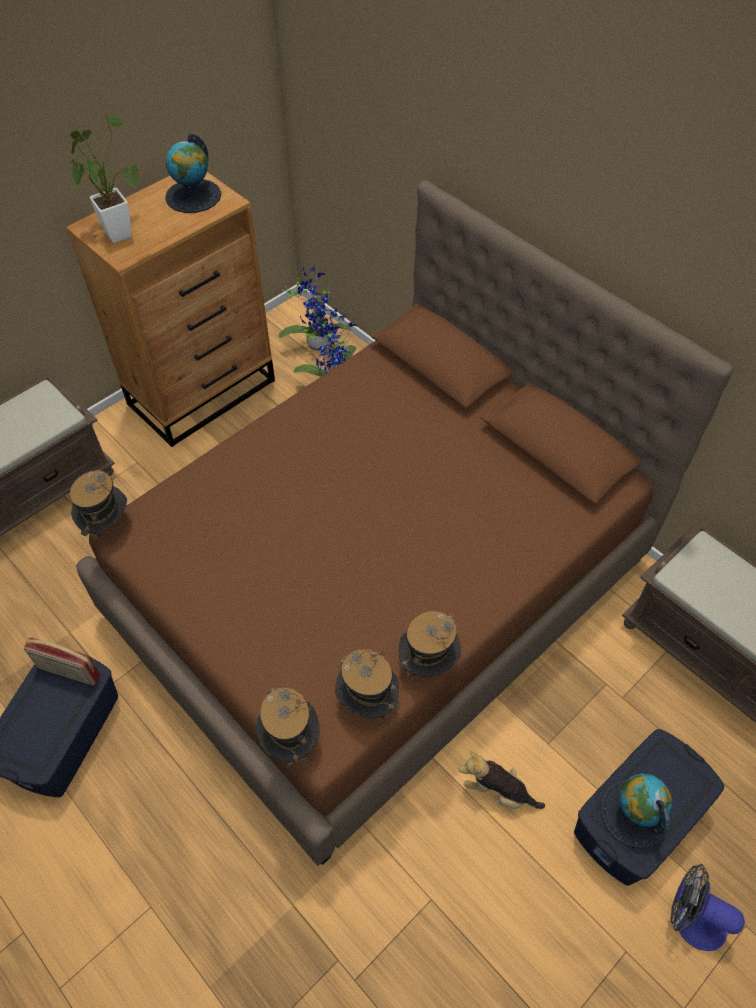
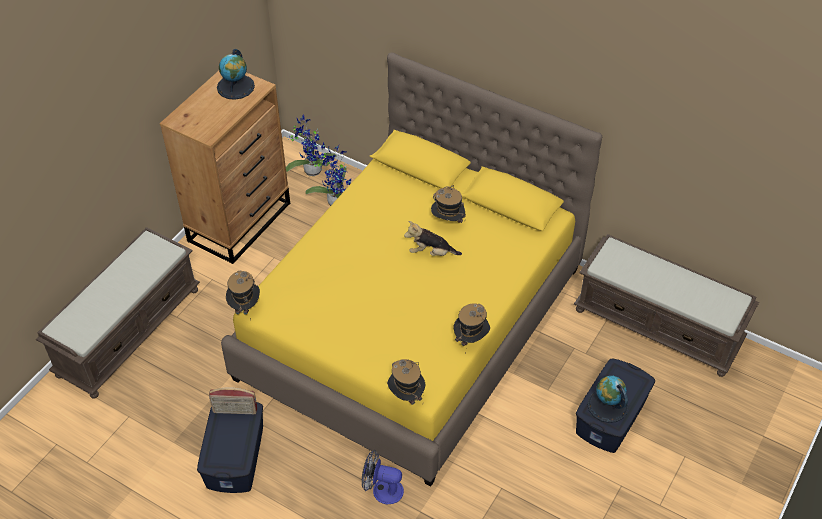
camera: 15 degrees left, 5 degrees down
potted plant [66,115,139,243] -> none
brown bed [76,180,733,866] -> yellow bed [221,53,602,487]
hat [335,650,399,720] -> hat moved to [431,185,466,223]
plush toy [459,751,545,809] -> plush toy moved to [404,221,462,256]
fan [671,864,745,951] -> fan moved to [362,450,404,504]

